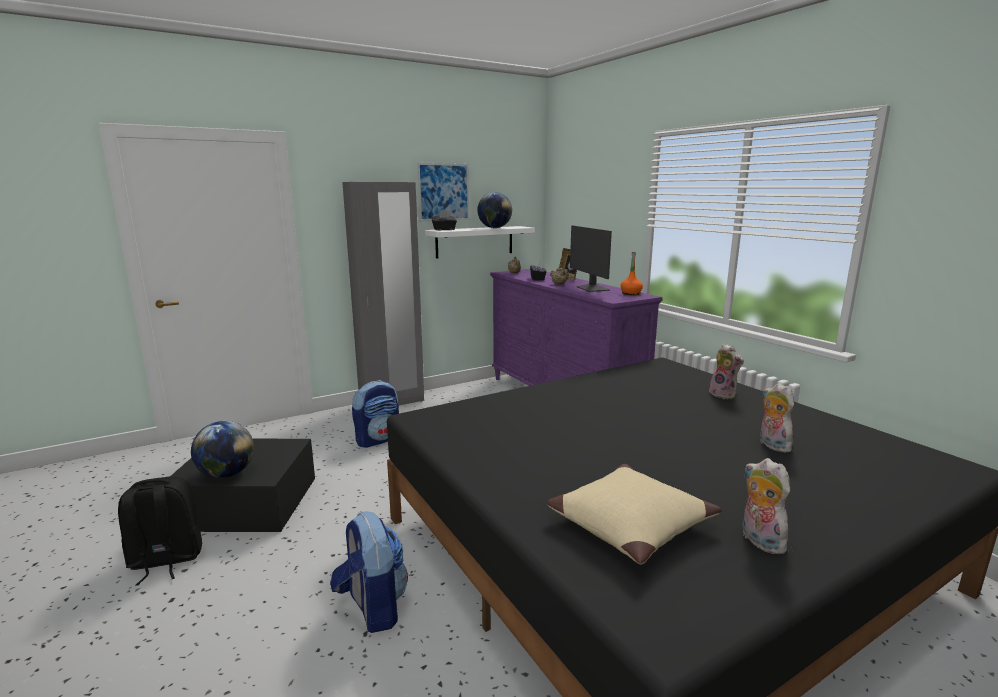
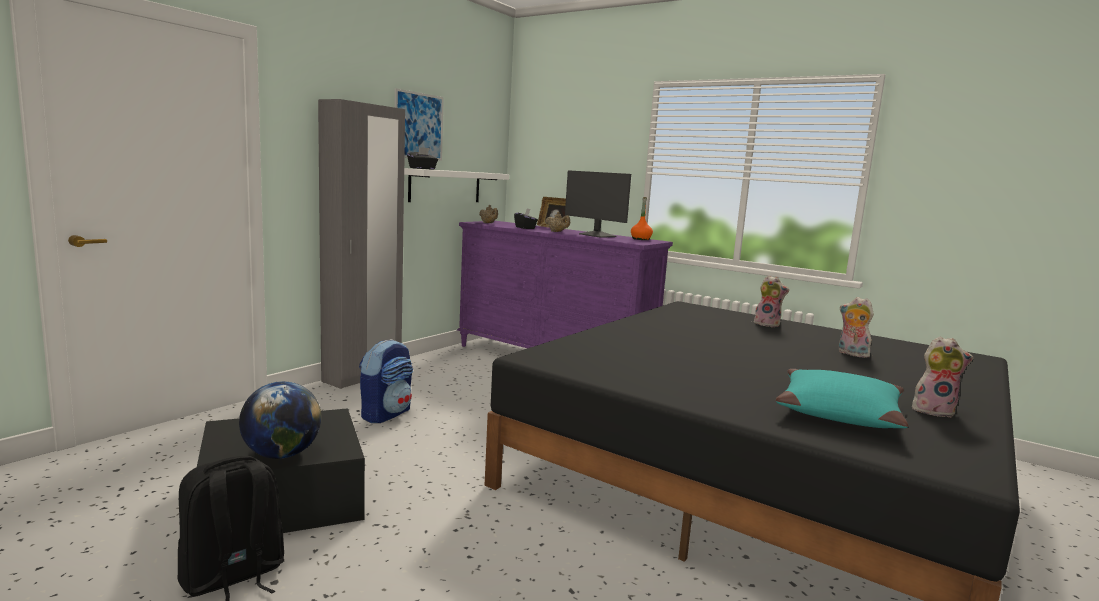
camera: 25 degrees left, 5 degrees down
backpack [330,512,408,633] -> none
globe [477,192,512,228] -> none
beige pillow [547,464,722,564] -> turquoise pillow [776,369,908,428]
plush toy [743,458,790,554] -> plush toy turned 150 degrees clockwise [912,337,974,417]

